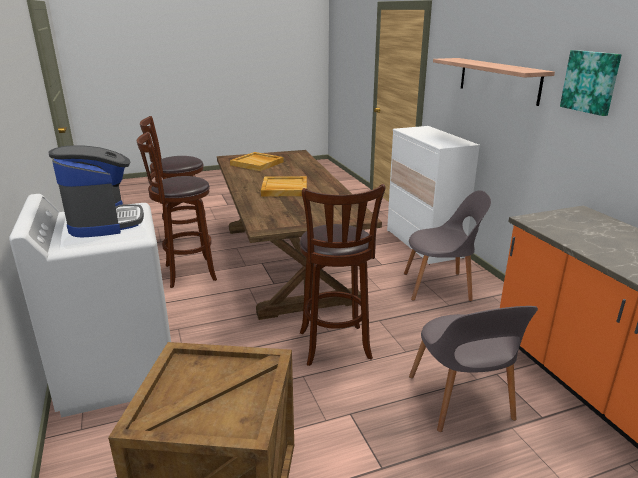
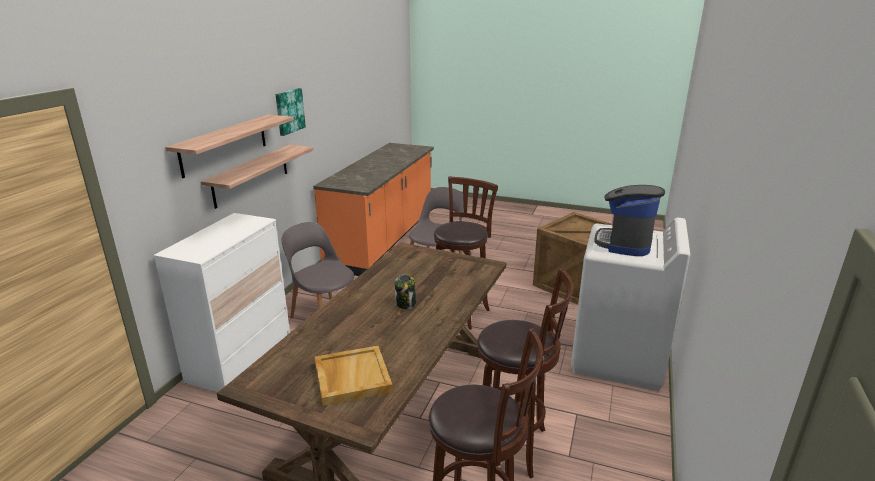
camera: 140 degrees left, 0 degrees up
beige tray [261,176,307,197] -> jar [394,274,416,309]
none -> shelf [201,145,314,209]

